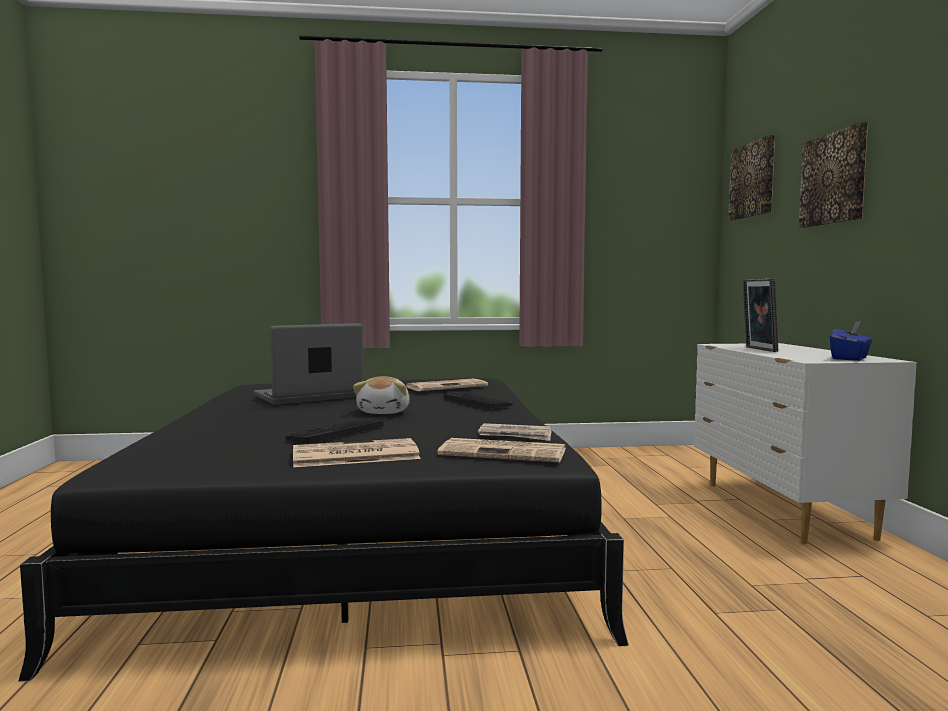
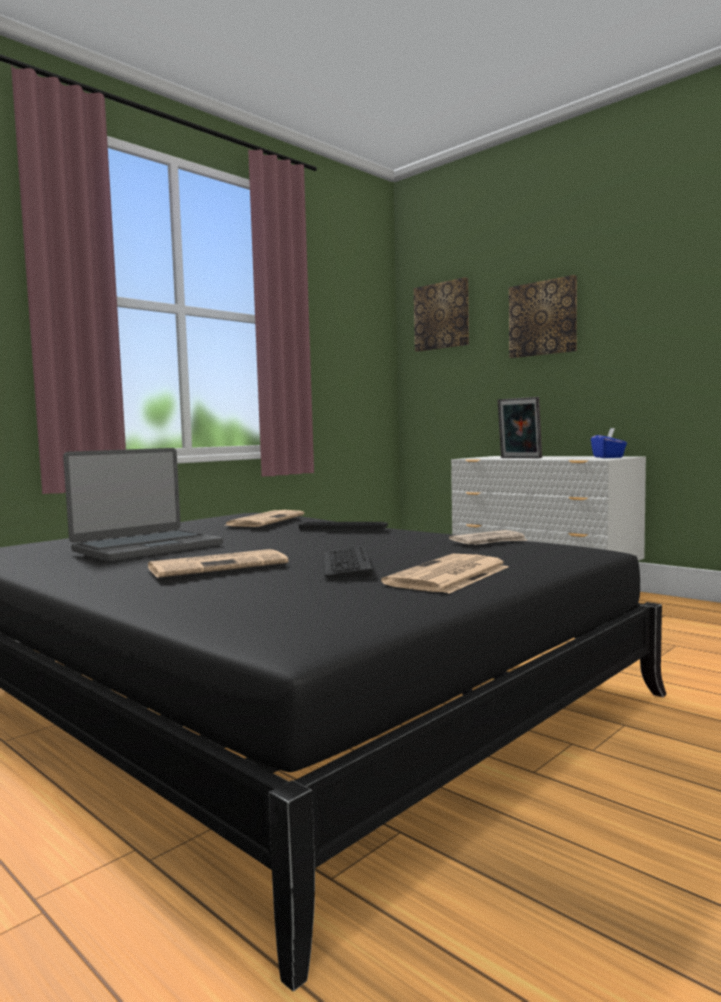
camera: 40 degrees left, 0 degrees up
laptop [254,323,364,405] -> laptop turned 150 degrees counterclockwise [63,448,223,562]
plush toy [353,376,410,414] -> none
newspaper [437,438,566,462] -> newspaper moved to [147,549,288,578]

